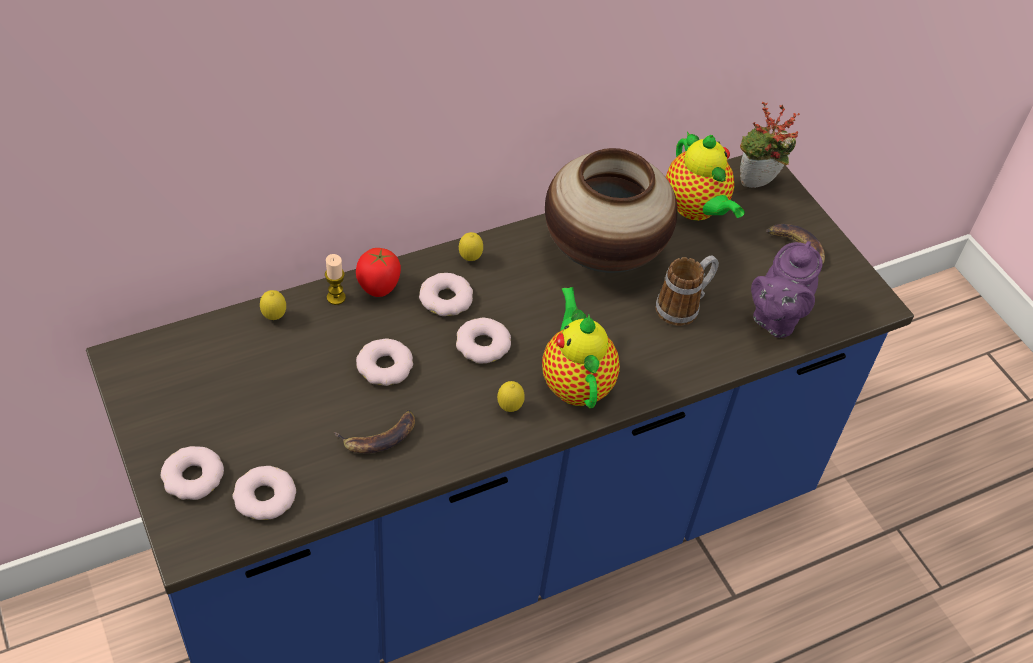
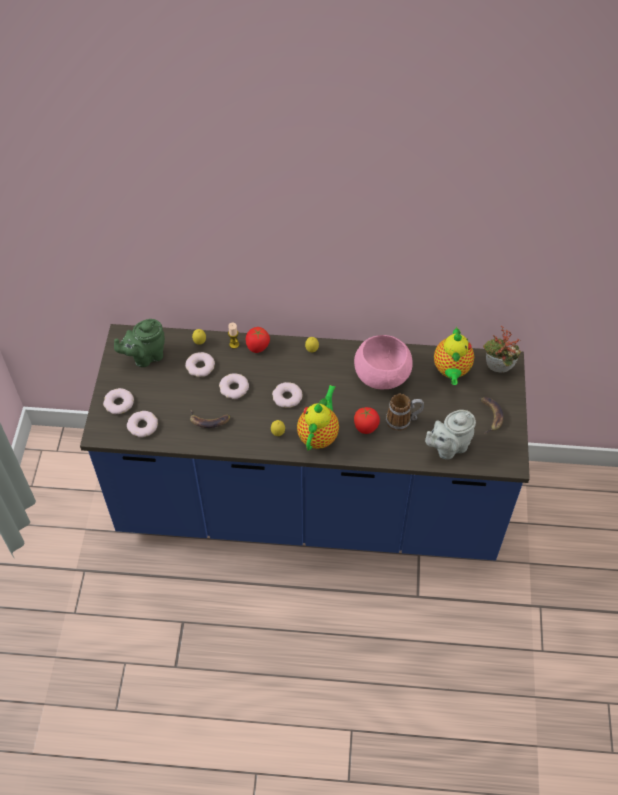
camera: 35 degrees right, 5 degrees up
donut [419,273,473,316] -> donut moved to [185,352,215,377]
vase [545,148,678,273] -> pink bowl [354,335,413,389]
purple teapot [751,241,822,338] -> grey teapot [425,410,476,459]
none -> green teapot [114,319,165,367]
none -> tomato [354,407,380,434]

